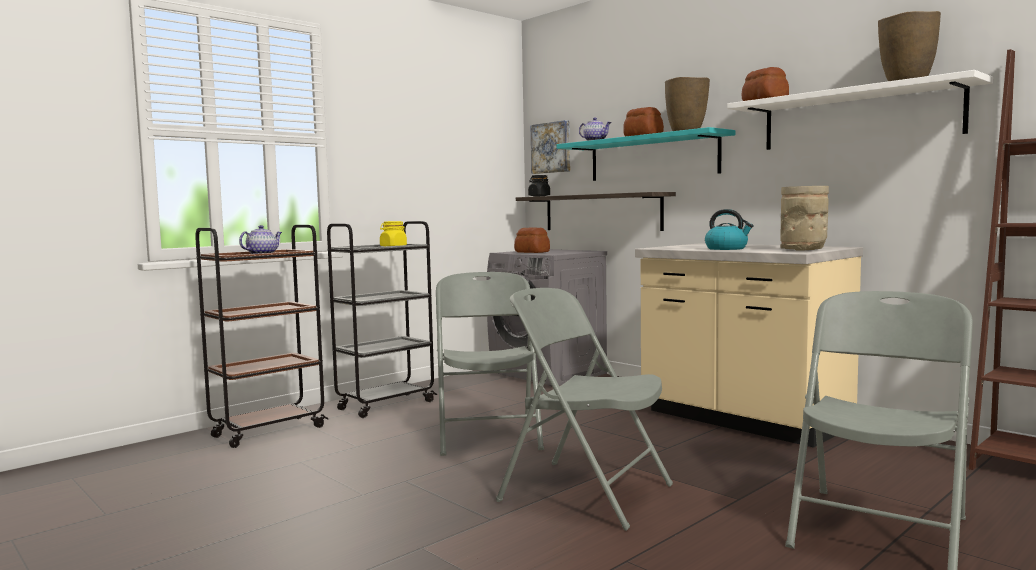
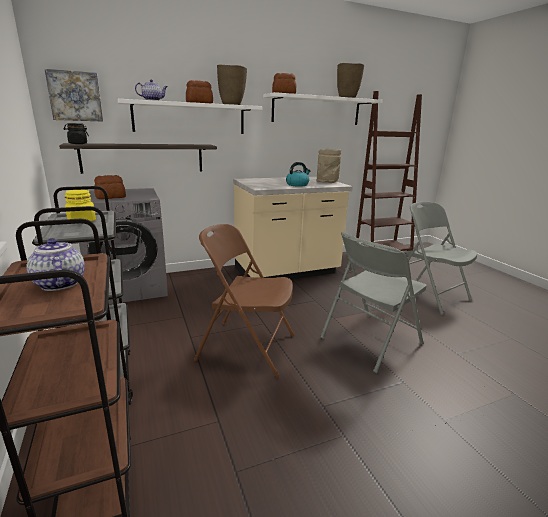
camera: 70 degrees left, 15 degrees up
grey chair [436,272,544,456] -> brown chair [194,224,294,378]
turquoise shelf [557,127,735,181] -> white shelf [118,99,263,134]

